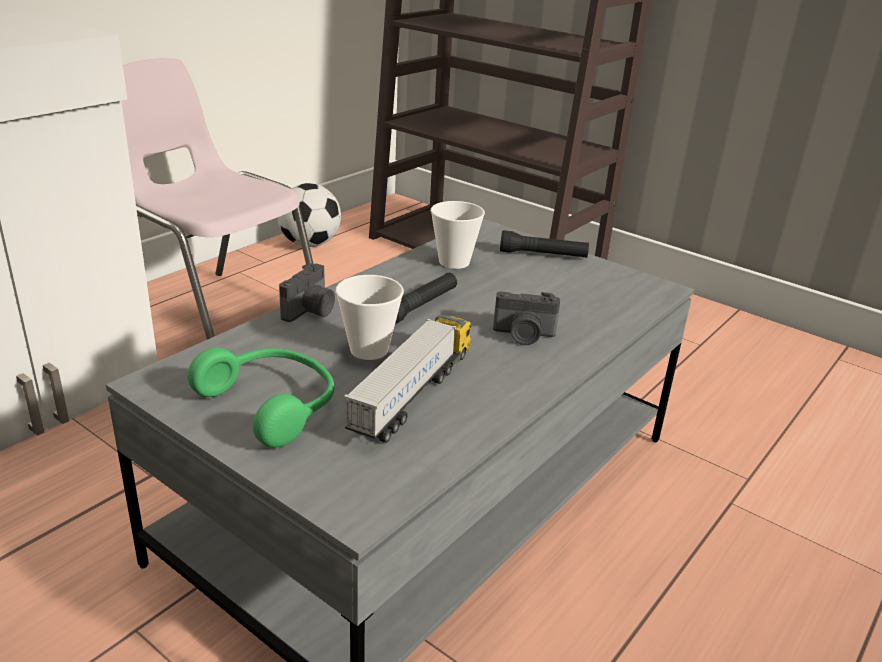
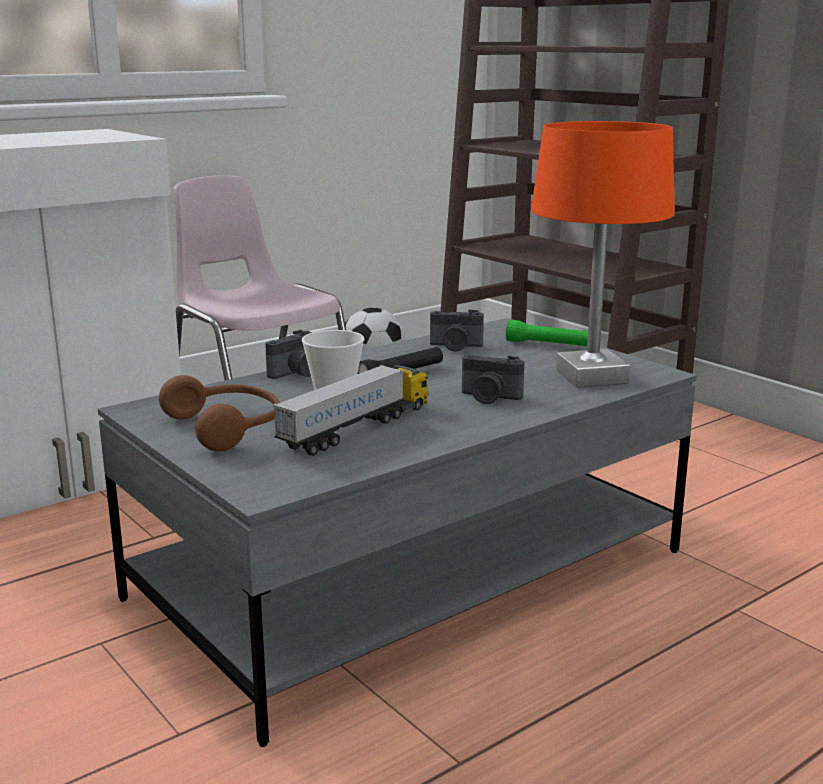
camera: 15 degrees right, 10 degrees down
green headphones [187,347,334,448] -> brown headphones [159,375,280,451]
cup [431,201,485,269] -> camera [430,309,484,352]
black flashlight [500,230,589,258] -> green flashlight [506,320,588,346]
none -> orange table lamp [531,121,675,388]

